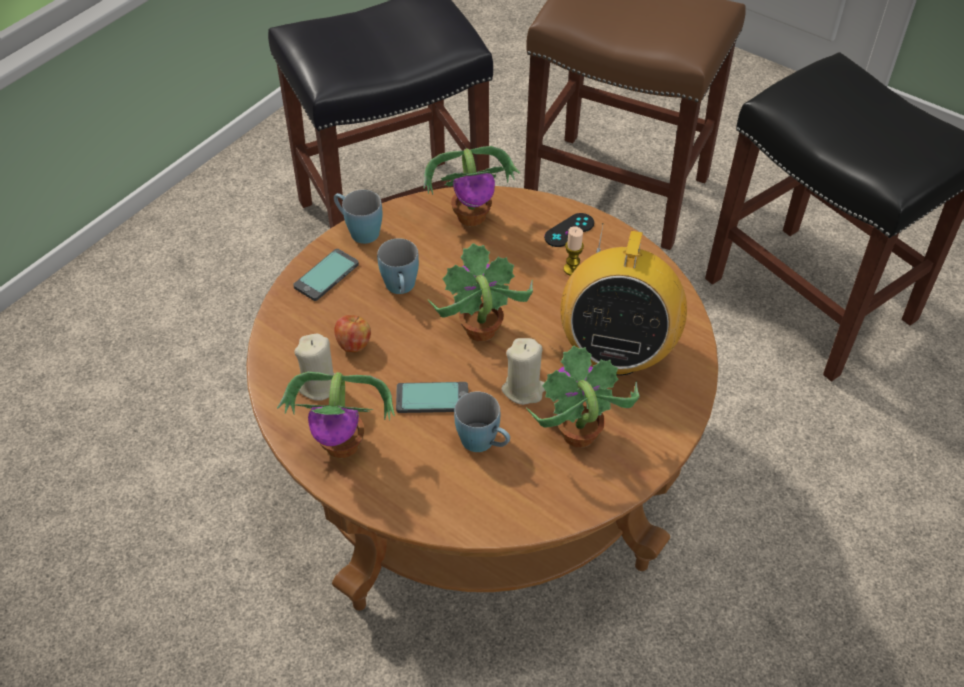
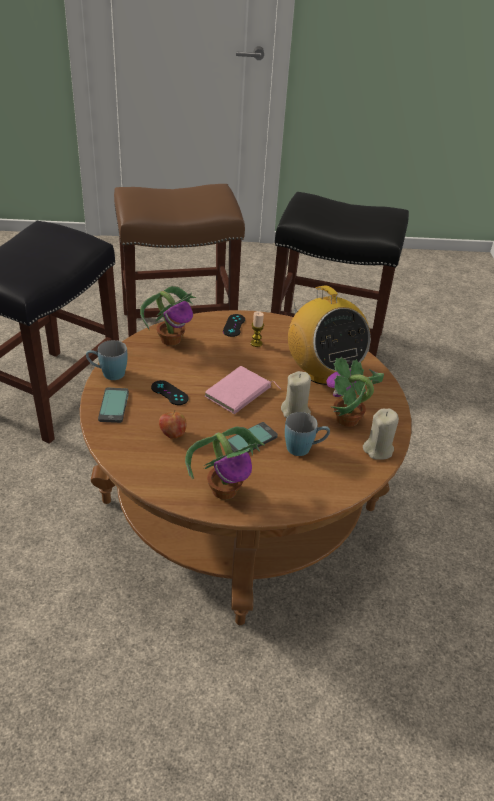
camera: 40 degrees left, 10 degrees down
beige candle [294,334,335,401] -> beige candle moved to [363,408,399,460]
blue mug [377,238,419,294] -> black game controller [151,380,189,405]
potted plant [427,243,533,341] -> pink book [205,366,281,414]

